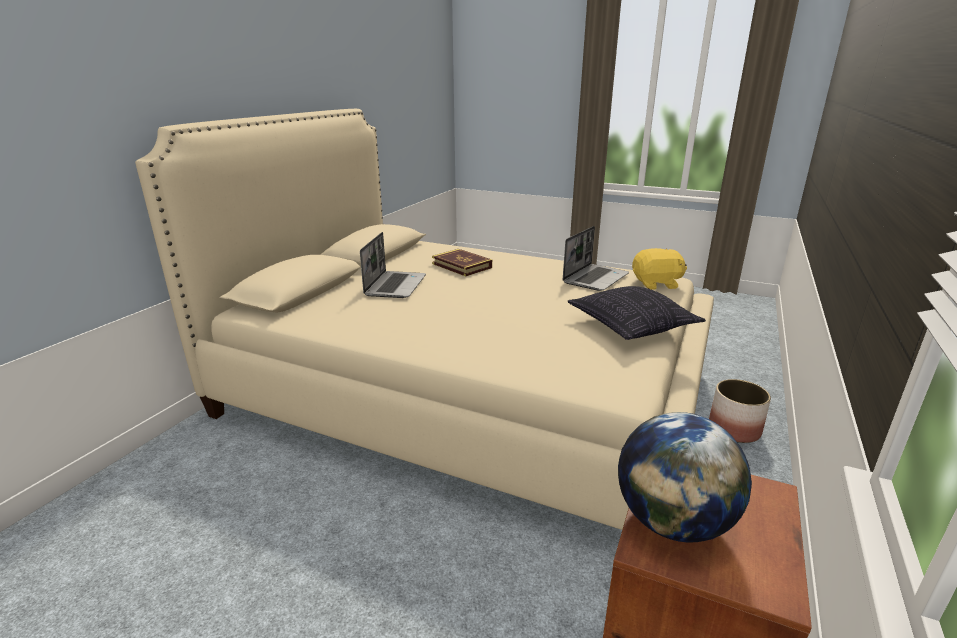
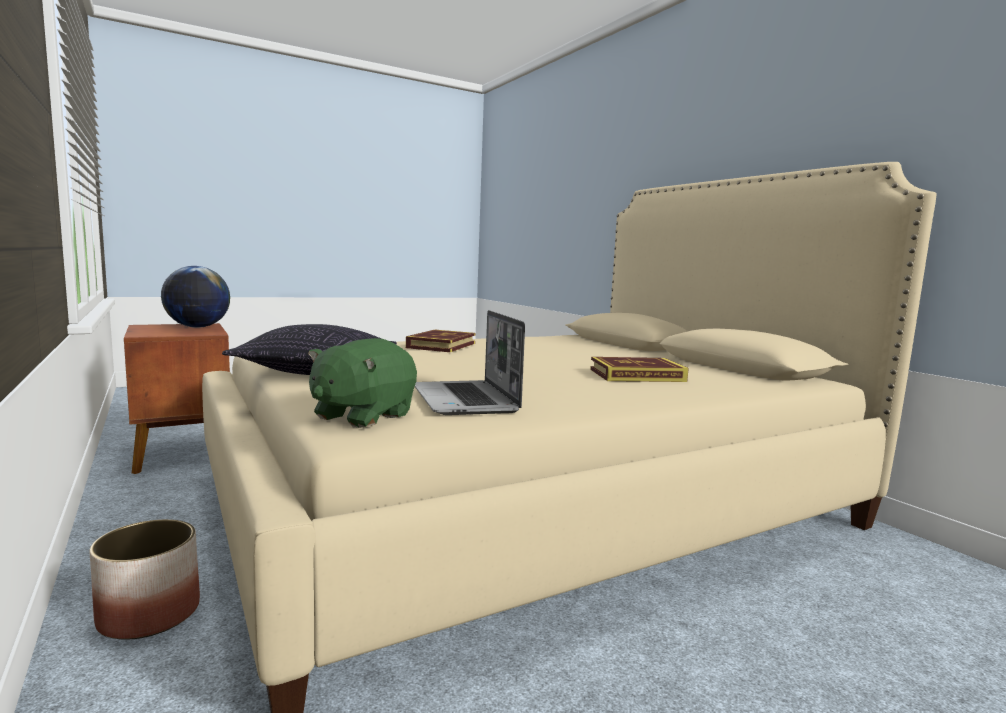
camera: 125 degrees right, 15 degrees down
laptop [360,232,426,298] -> none
yellow plush toy [632,248,687,290] -> green plush toy [308,338,417,428]
none -> book [406,330,476,352]

